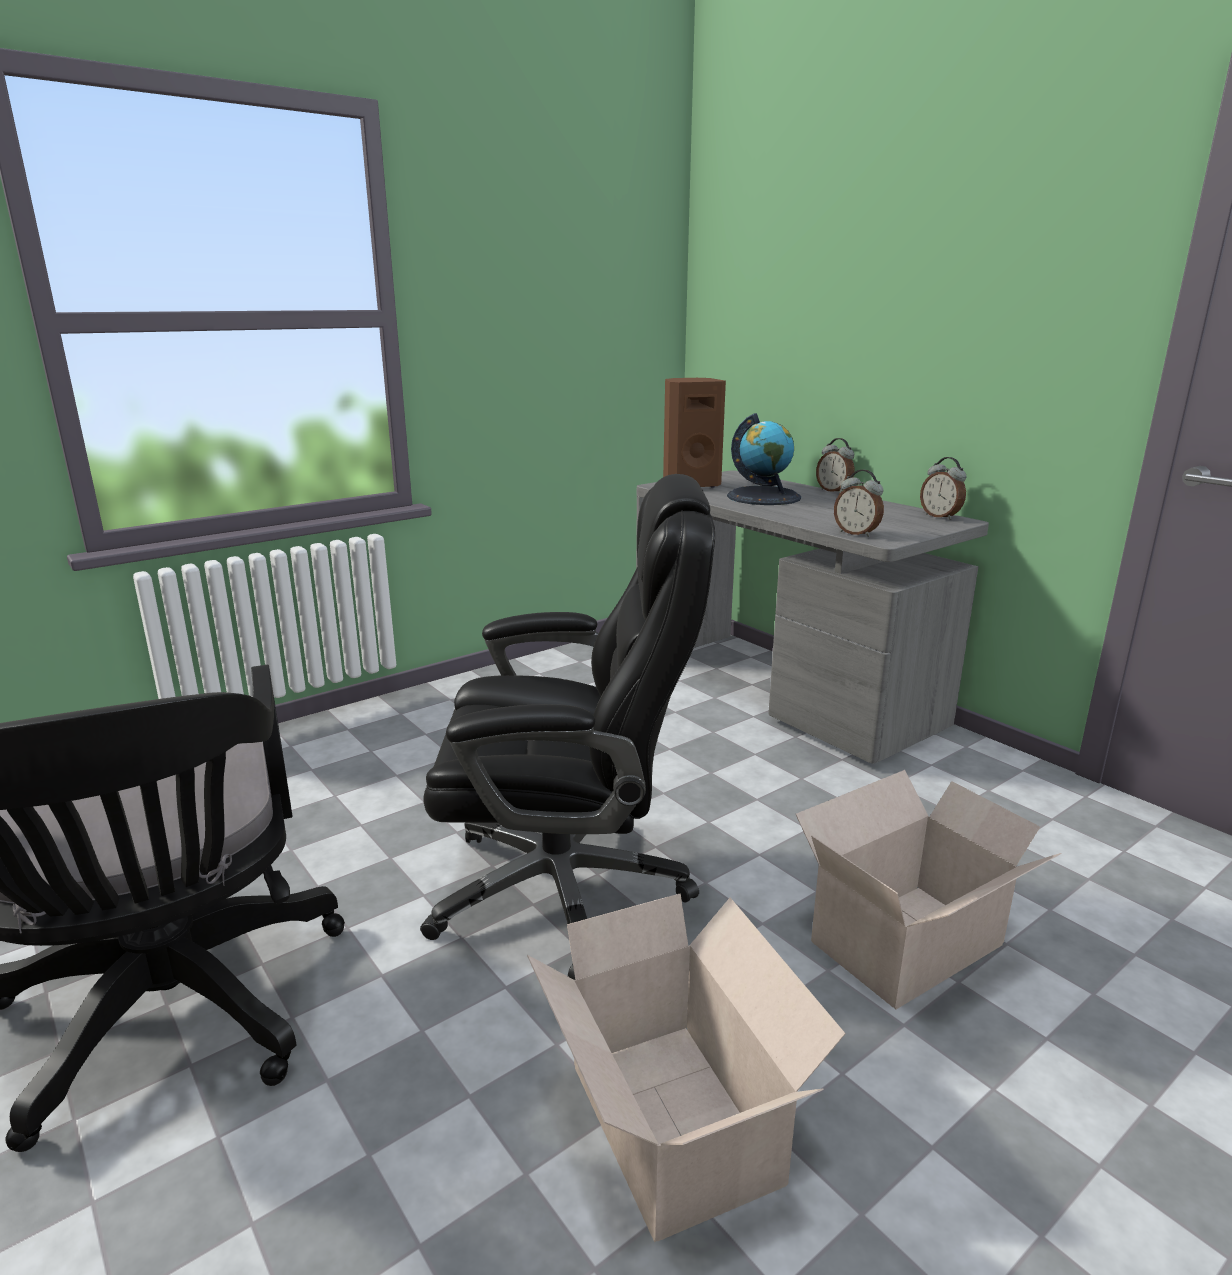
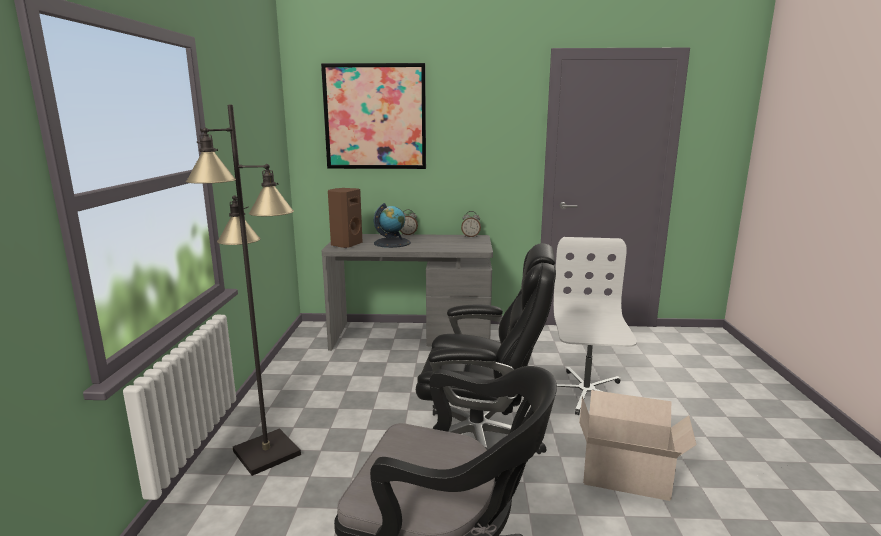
camera: 50 degrees left, 5 degrees down
black office chair [420,474,715,980] -> black office chair turned 60 degrees clockwise [416,243,556,454]
cardboard box [796,770,1062,1009] -> white office chair [554,237,637,415]
alarm clock [834,470,884,537] -> none
none -> black floor lamp [185,104,301,476]
none -> picture [321,63,426,169]

